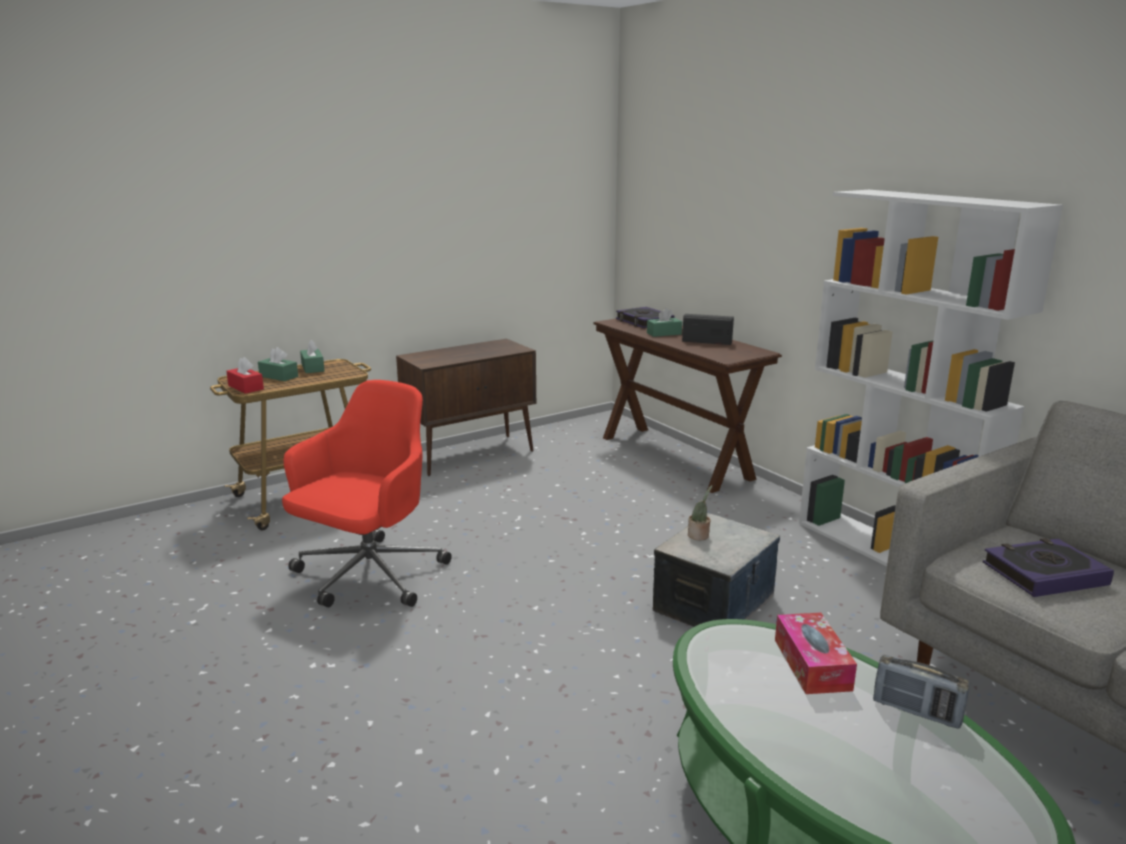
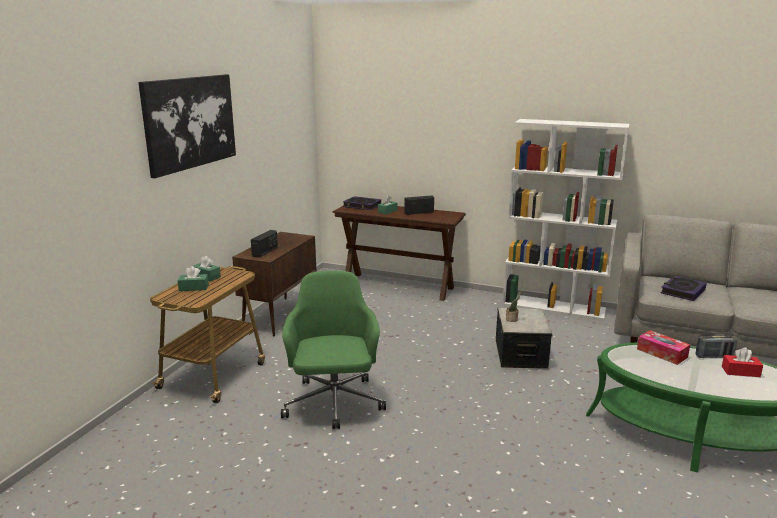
camera: 35 degrees left, 0 degrees up
red tissue box [226,357,264,394] -> red tissue box moved to [722,347,763,377]
red office chair [282,380,452,607] -> green office chair [281,271,386,429]
none -> picture [138,74,236,178]
none -> radio [251,230,278,258]

